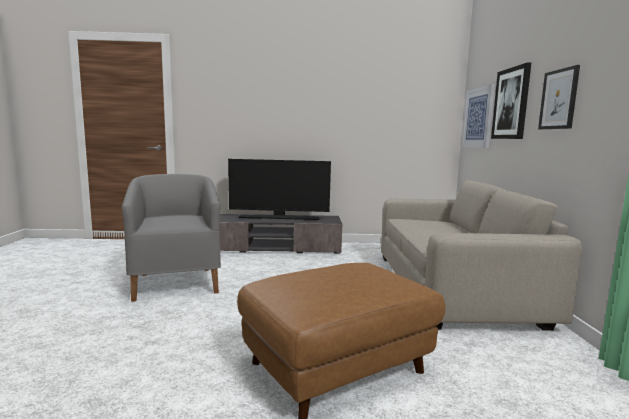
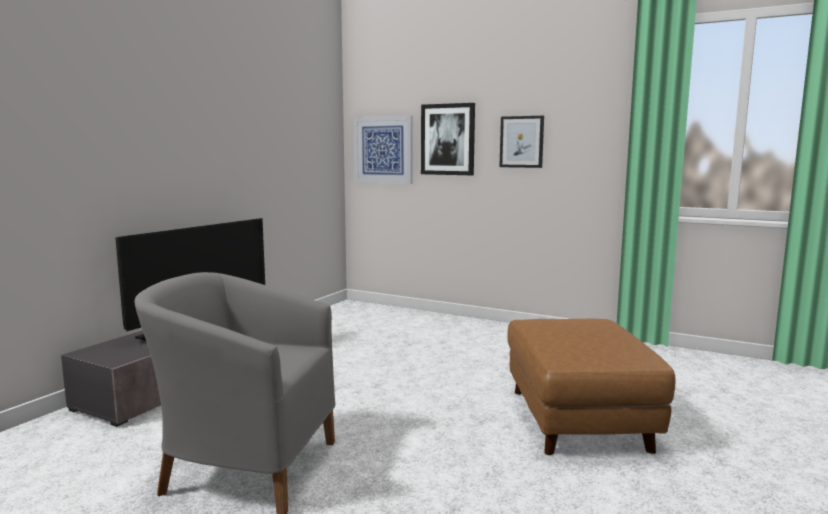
camera: 60 degrees left, 0 degrees up
beige sofa [381,180,582,331] -> none

